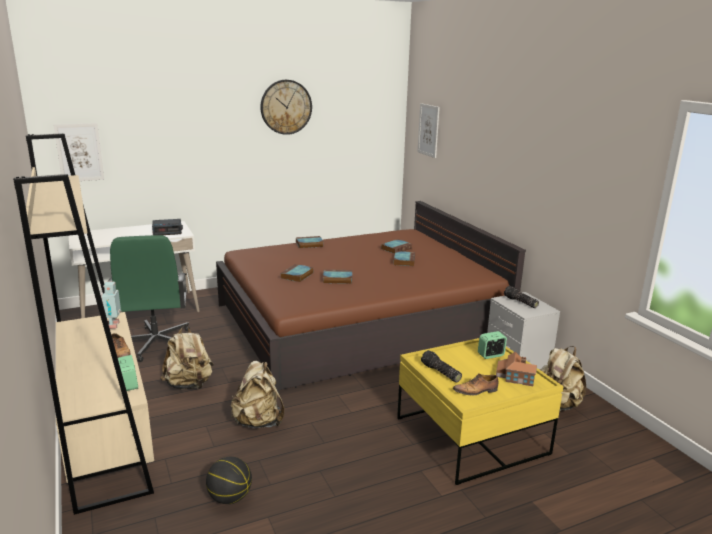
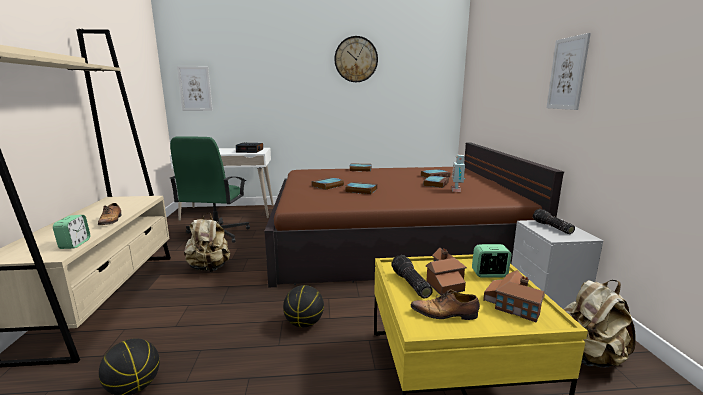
camera: 20 degrees right, 5 degrees down
toy robot [101,281,122,329] -> toy robot moved to [451,155,466,192]
beige backpack [231,361,284,428] -> none
picture [418,103,440,158] -> picture moved to [547,33,591,110]
none -> basketball [283,285,324,327]
none -> toy house [426,248,467,295]

